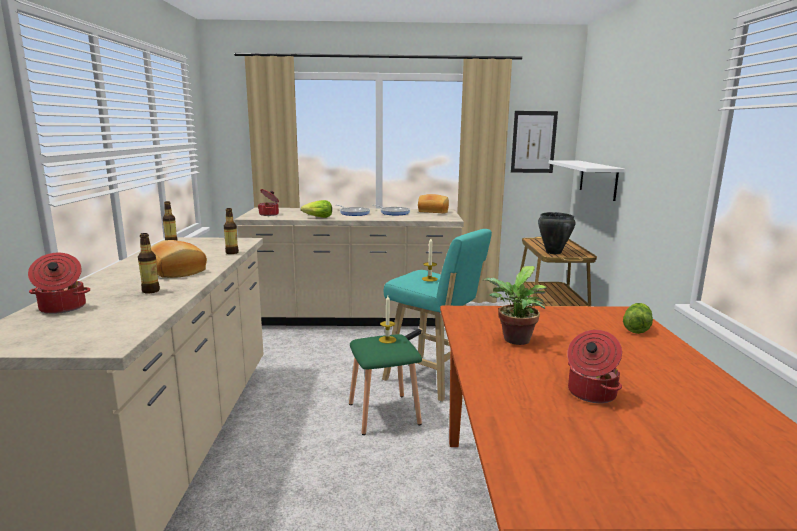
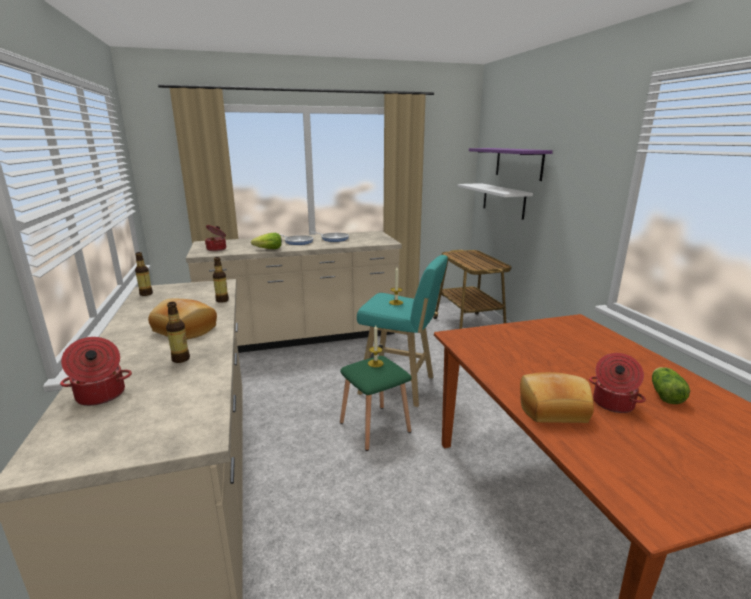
camera: 15 degrees left, 5 degrees up
bread [418,194,449,213] -> bread moved to [520,372,594,423]
potted plant [482,266,547,345] -> none
picture [511,111,558,173] -> none
black cooking pot [538,212,576,254] -> none
lettuce [623,303,653,334] -> lettuce moved to [652,367,690,404]
none -> purple shelf [469,148,553,181]

